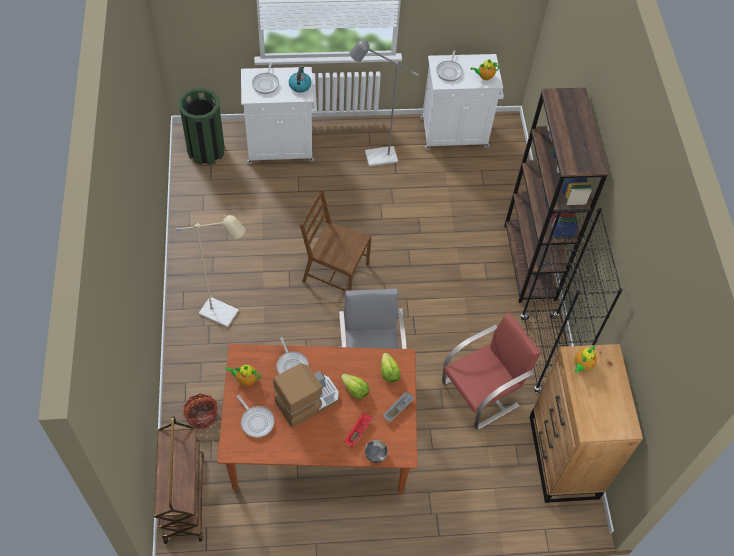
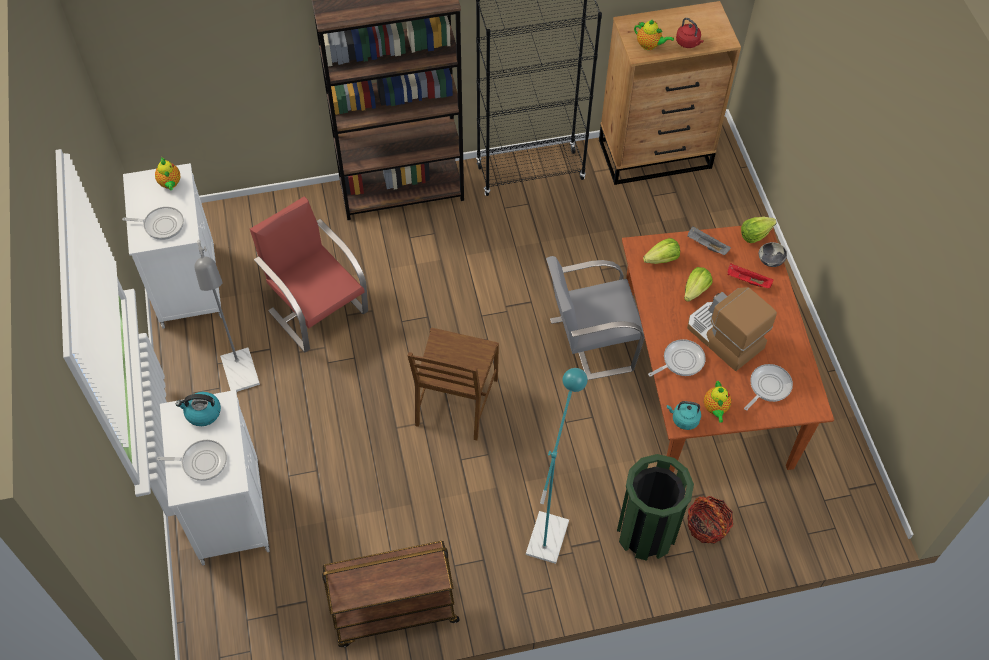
camera: 95 degrees left, 0 degrees up
brown cart [154,417,204,544] -> brown cart moved to [322,541,460,647]
beige floor lamp [176,215,246,327] -> turquoise floor lamp [526,368,588,564]
green trash can [179,88,225,165] -> green trash can moved to [617,454,694,561]
red chair [442,312,541,430] -> red chair moved to [250,197,368,352]
none -> turquoise kettle [667,401,701,430]
none -> red kettle [676,18,704,48]
none -> lettuce [741,217,777,243]

